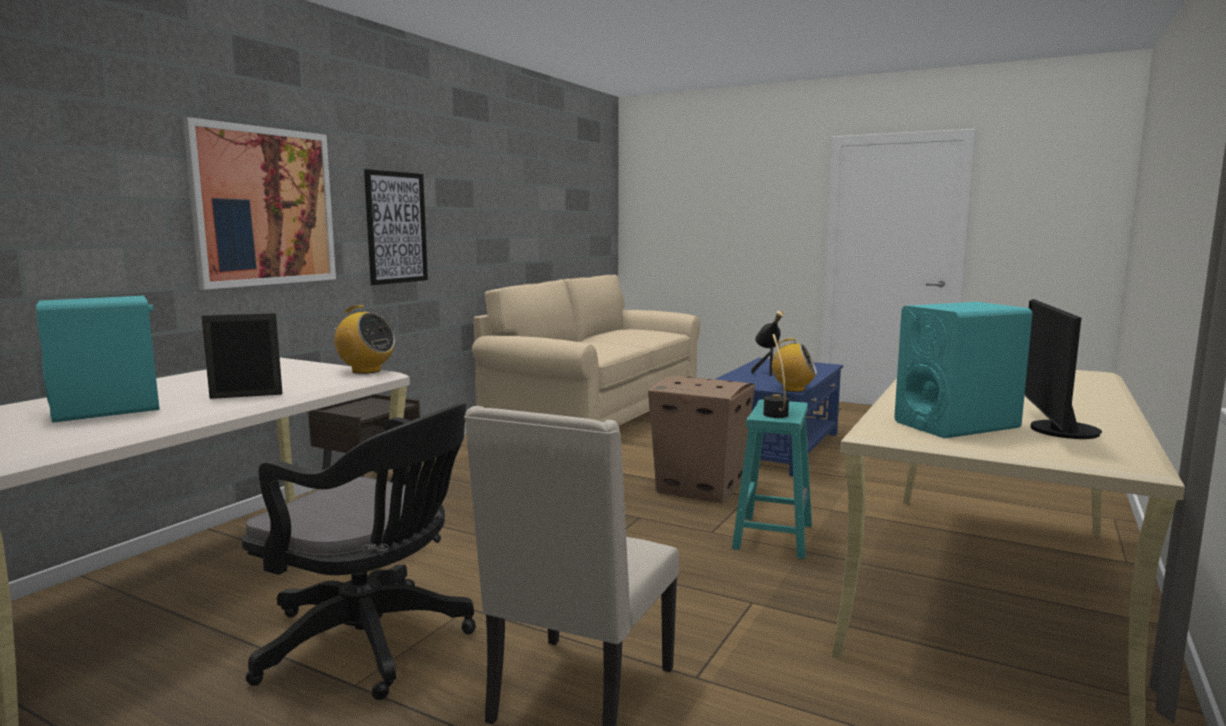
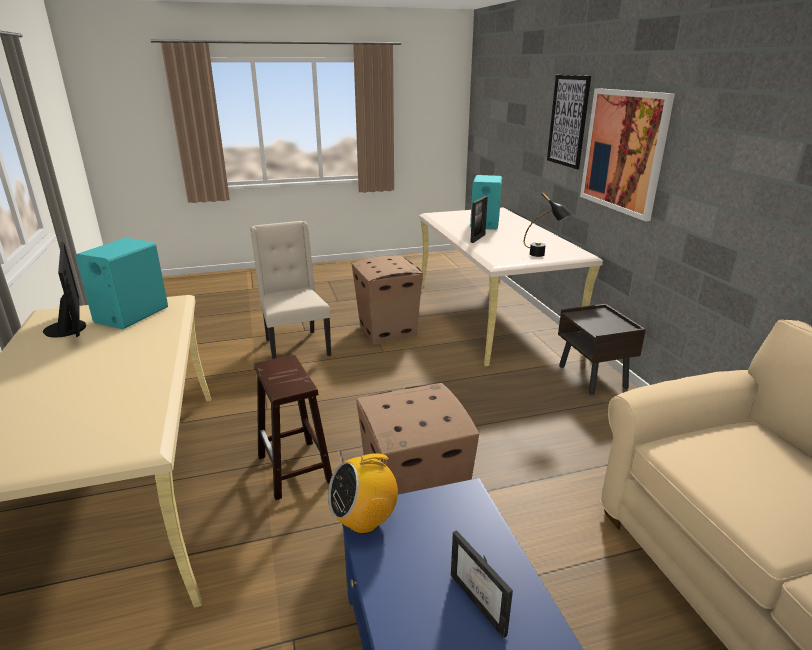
camera: 135 degrees right, 15 degrees up
black office chair [241,403,476,700] -> cardboard box [352,256,423,344]
radio [329,305,395,374] -> none
picture [364,169,428,285] -> picture moved to [547,75,591,169]
turquoise stool [732,399,812,559] -> brown stool [254,355,332,500]
black table lamp [755,311,789,418] -> black table lamp moved to [524,192,573,257]

